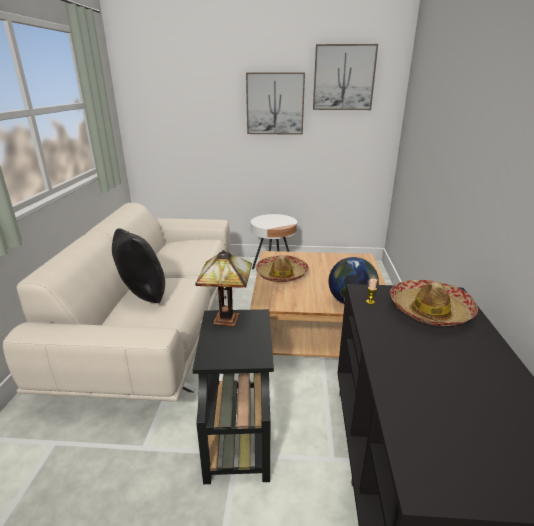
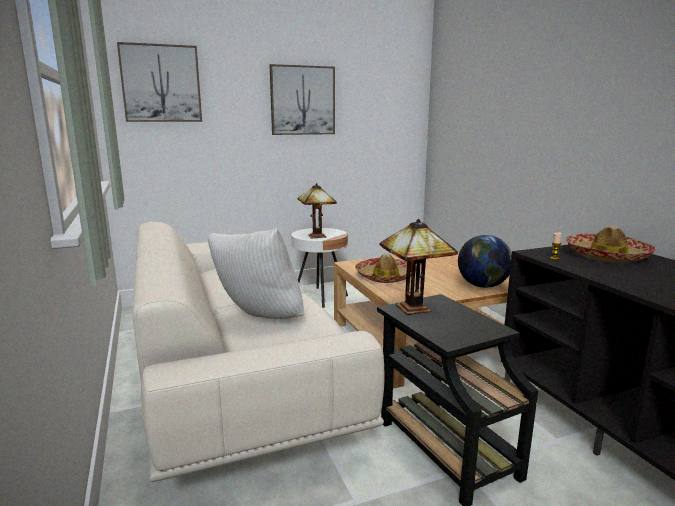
camera: 25 degrees left, 10 degrees down
black pillow [112,229,165,303] -> white pillow [208,228,304,319]
picture [313,44,378,110] -> picture moved to [117,42,202,122]
none -> table lamp [298,183,337,238]

